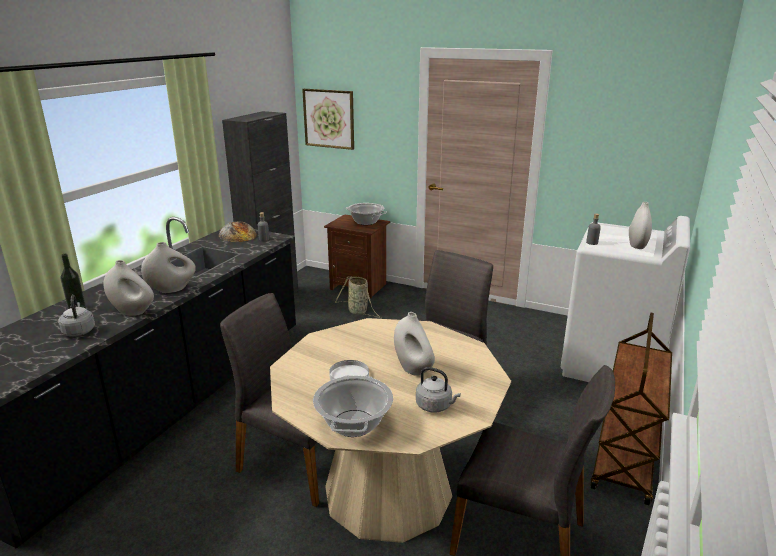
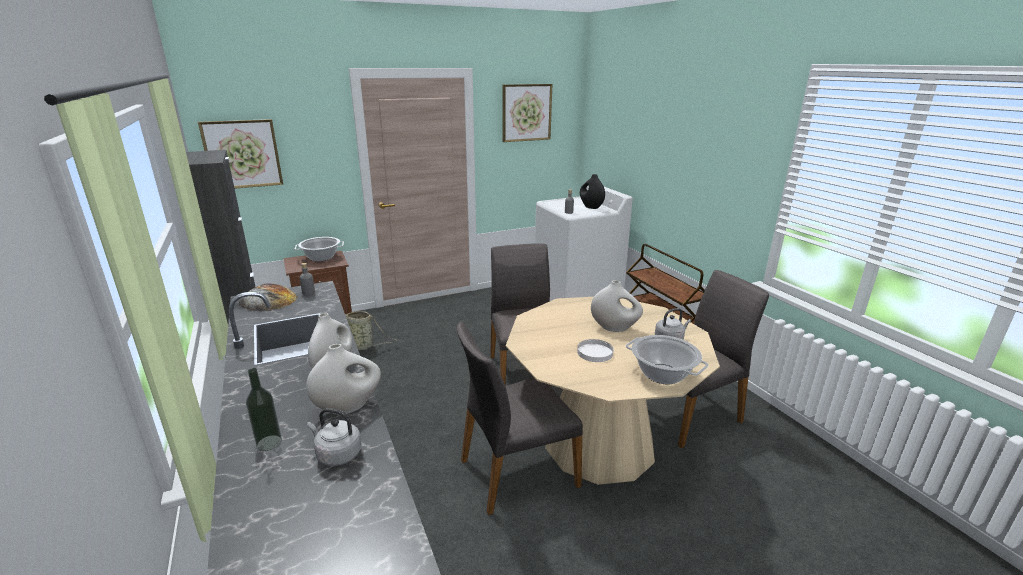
camera: 50 degrees left, 0 degrees up
white vase [629,202,652,249] -> black vase [580,174,605,209]
none -> picture [502,84,552,142]

